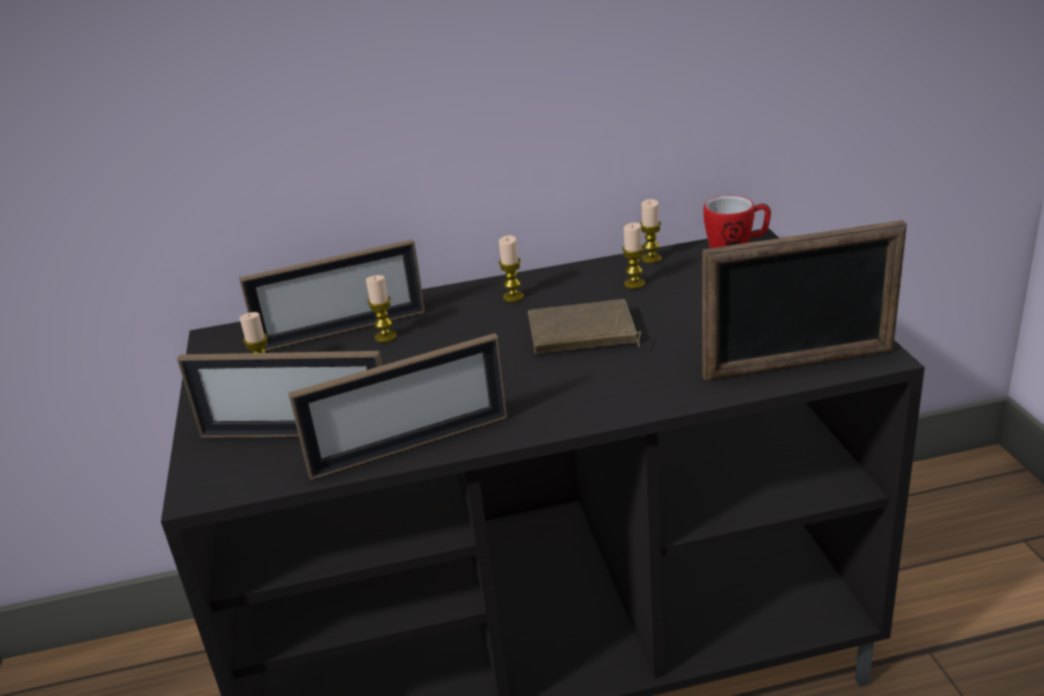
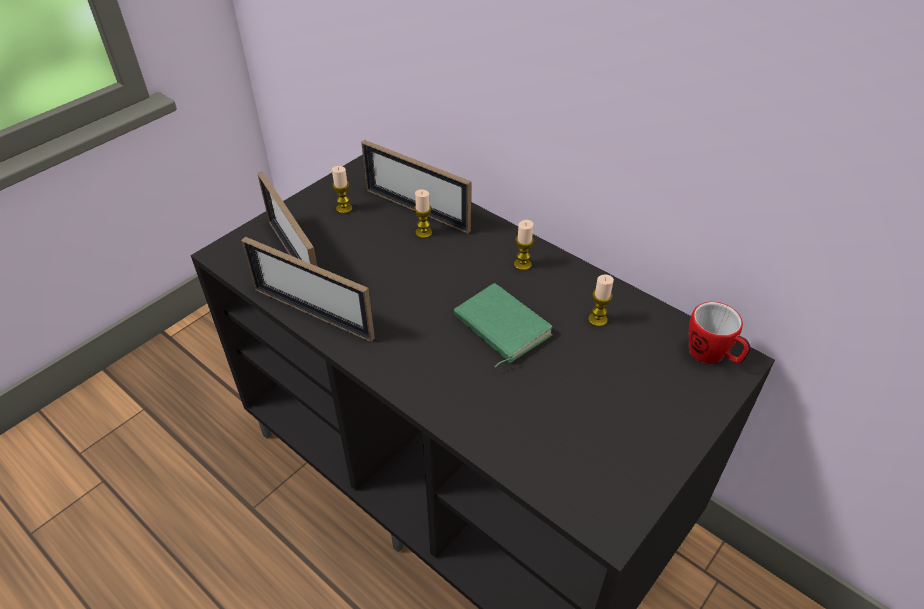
camera: 50 degrees right, 15 degrees up
brown book [528,299,641,354] -> green book [454,283,553,368]
candle [640,199,662,263] -> none
picture frame [702,220,907,380] -> none

